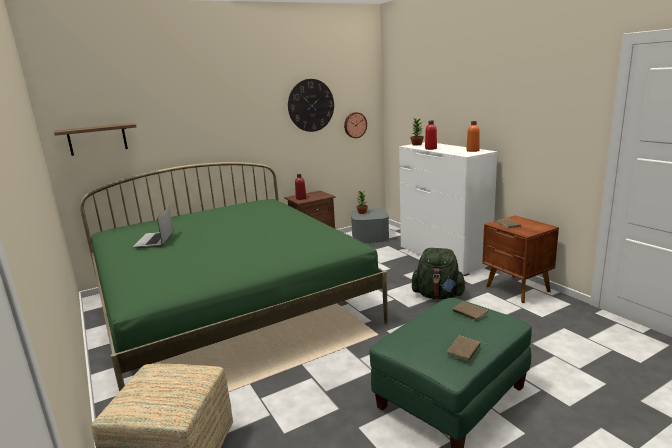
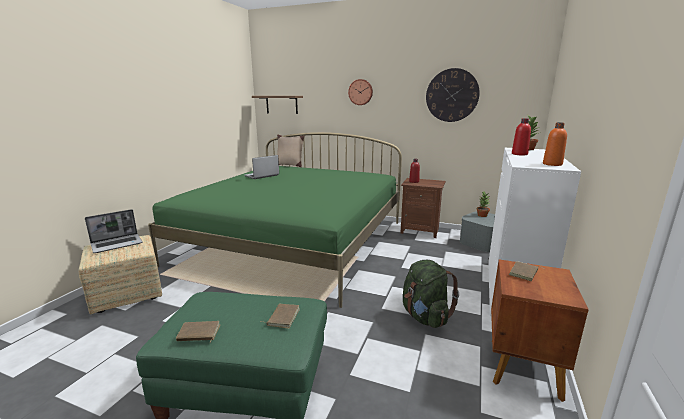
camera: 50 degrees right, 0 degrees up
wall clock [344,112,367,138] -> wall clock moved to [348,79,373,105]
none -> laptop [85,209,142,253]
none -> beige pillow [277,135,305,167]

